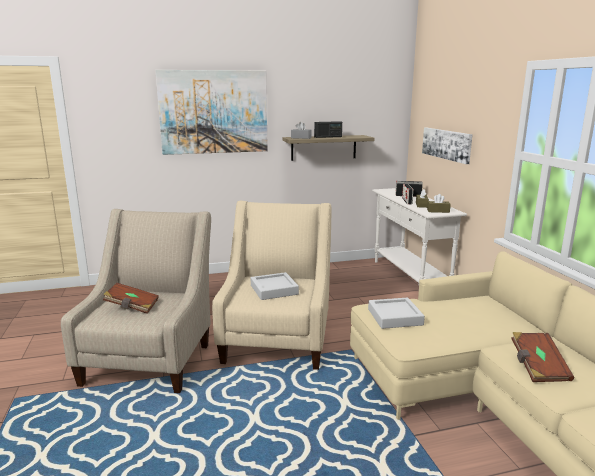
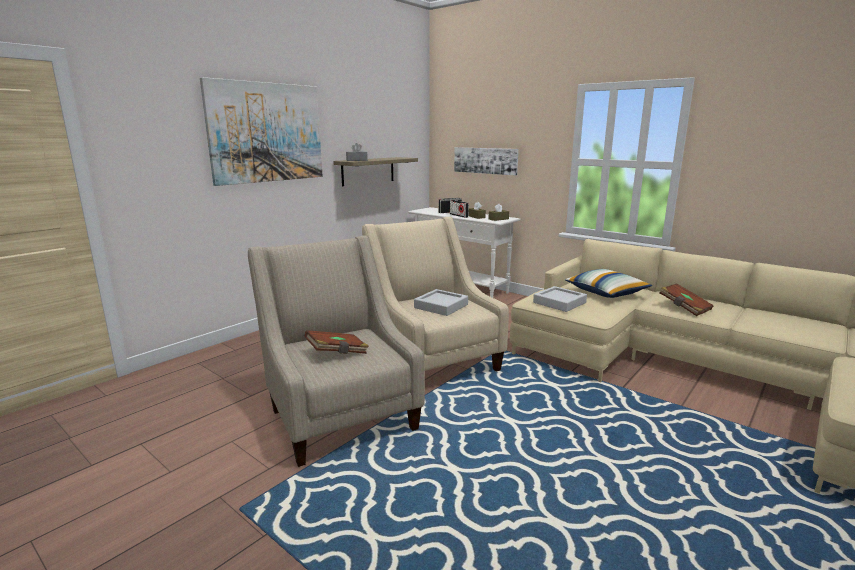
camera: 35 degrees left, 0 degrees up
radio [314,121,342,138] -> none
none -> pillow [565,269,652,298]

